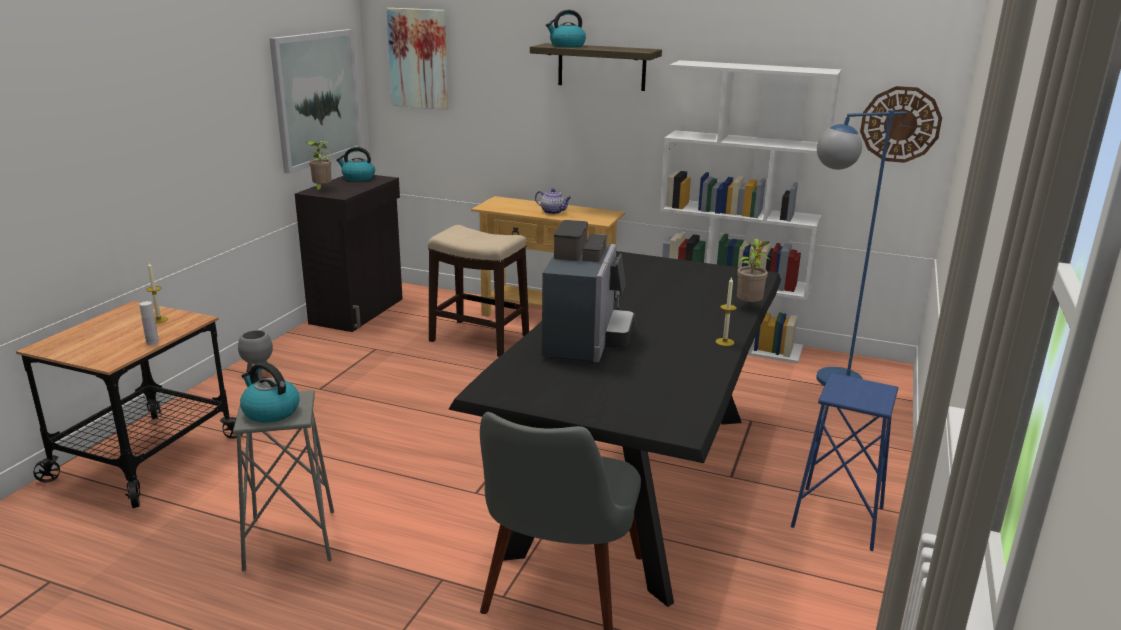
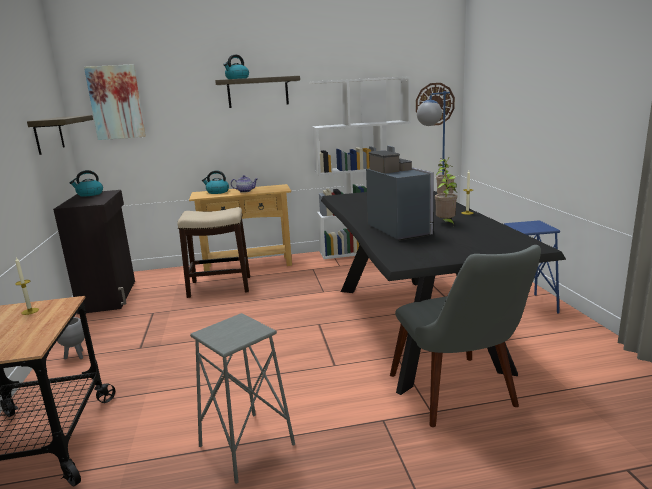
camera: 30 degrees left, 5 degrees down
white bottle [139,301,159,345] -> none
kettle [240,362,300,423] -> kettle moved to [202,170,229,194]
picture [269,29,361,174] -> shelf [27,115,93,155]
potted plant [306,140,332,192] -> potted plant moved to [435,174,457,226]

